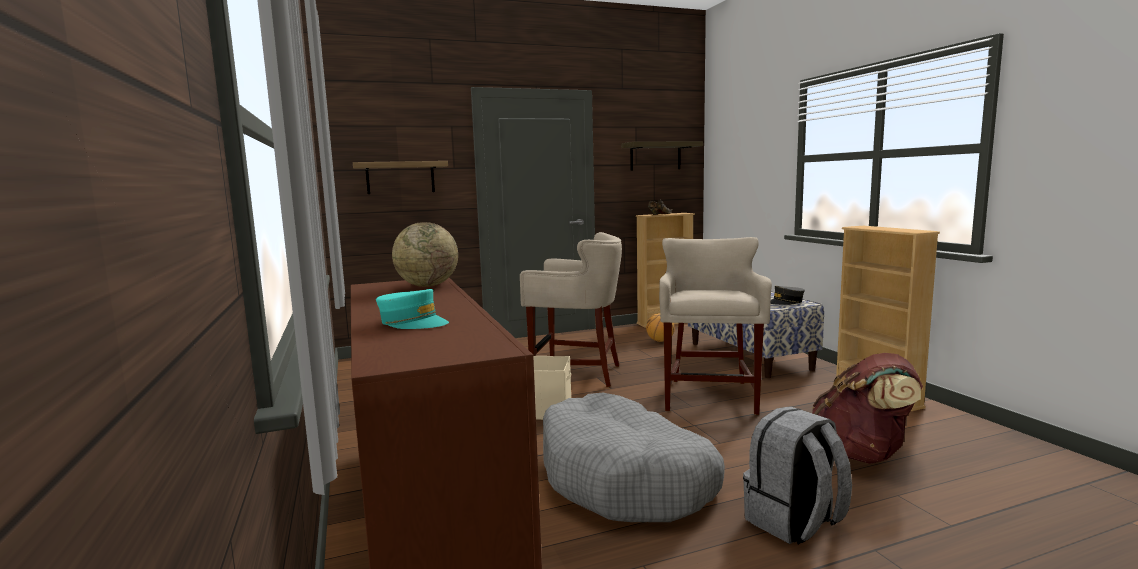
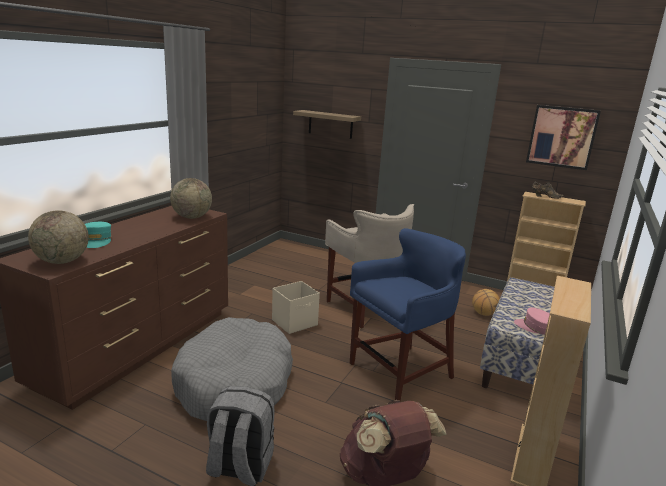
camera: 45 degrees right, 10 degrees up
shelf [621,141,703,170] -> picture [526,105,601,170]
beige stool [659,237,772,415] -> blue stool [350,228,466,401]
grey cap [771,286,805,305] -> pink cap [514,308,550,335]
none -> globe [28,210,89,264]

